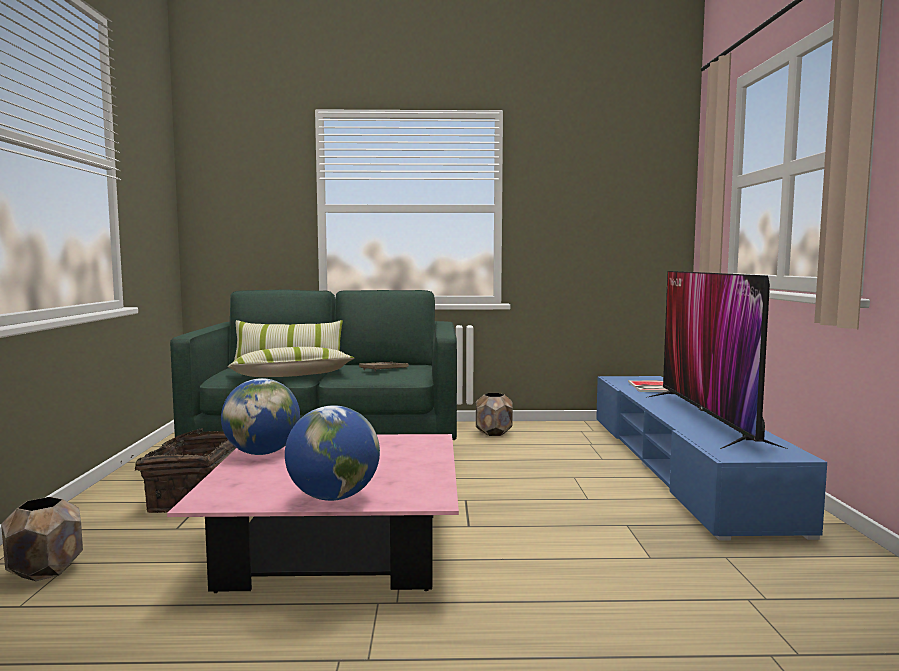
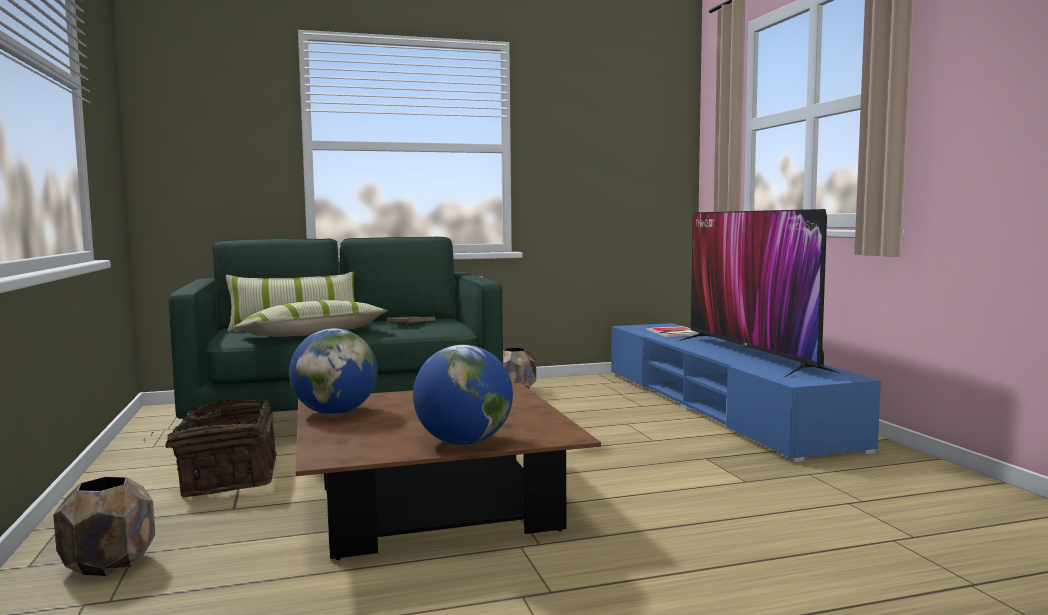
camera: 15 degrees left, 0 degrees up
pink coffee table [167,434,459,593] -> brown coffee table [296,383,601,560]

